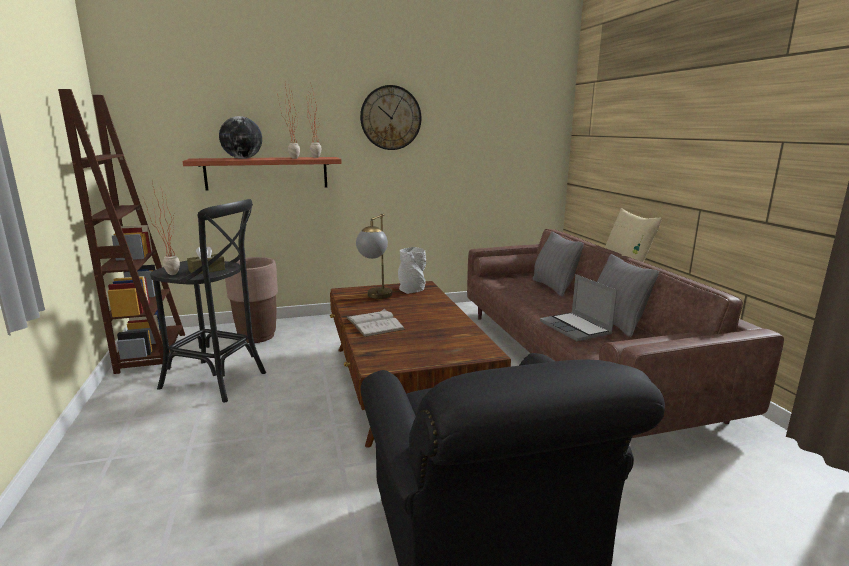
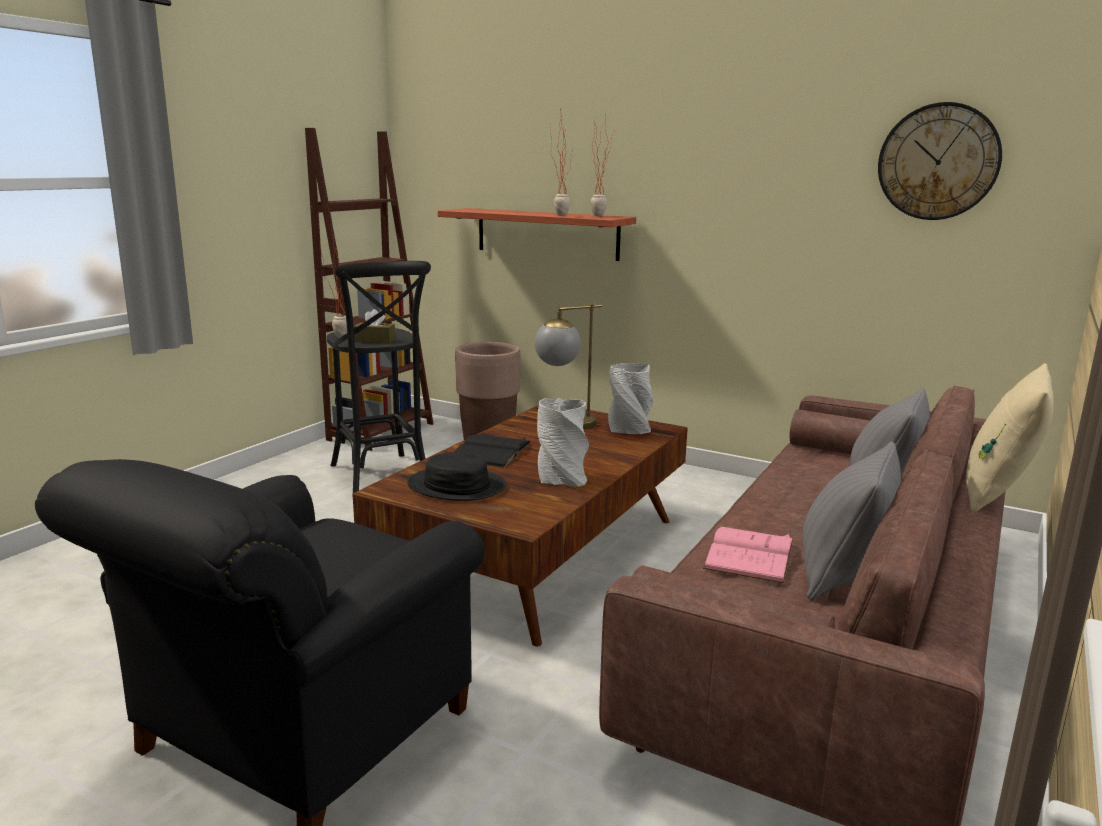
camera: 45 degrees right, 0 degrees up
globe [219,116,262,159] -> none
white book [346,309,405,337] -> black book [453,434,532,468]
wall clock [360,85,421,150] -> wall clock moved to [878,102,1002,220]
laptop [540,274,617,341] -> pink book [703,527,793,583]
none -> black hat [407,453,506,501]
none -> grey vase [537,398,589,487]

